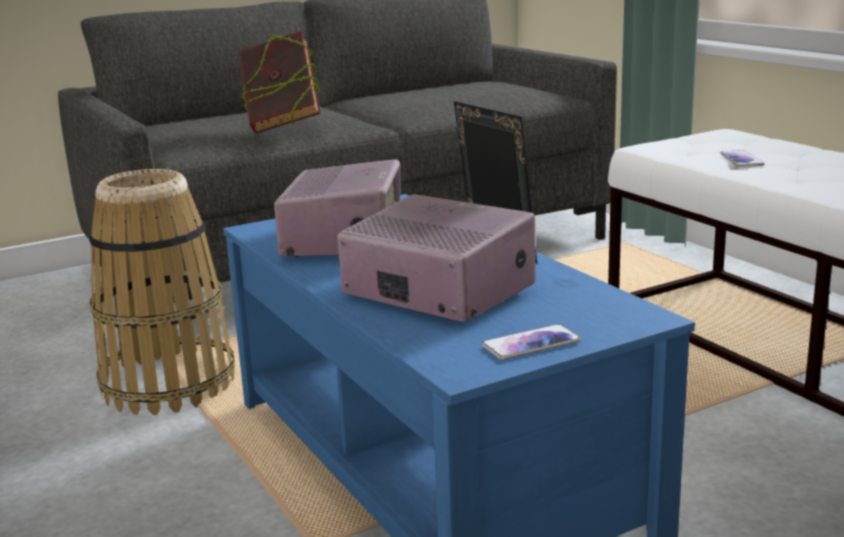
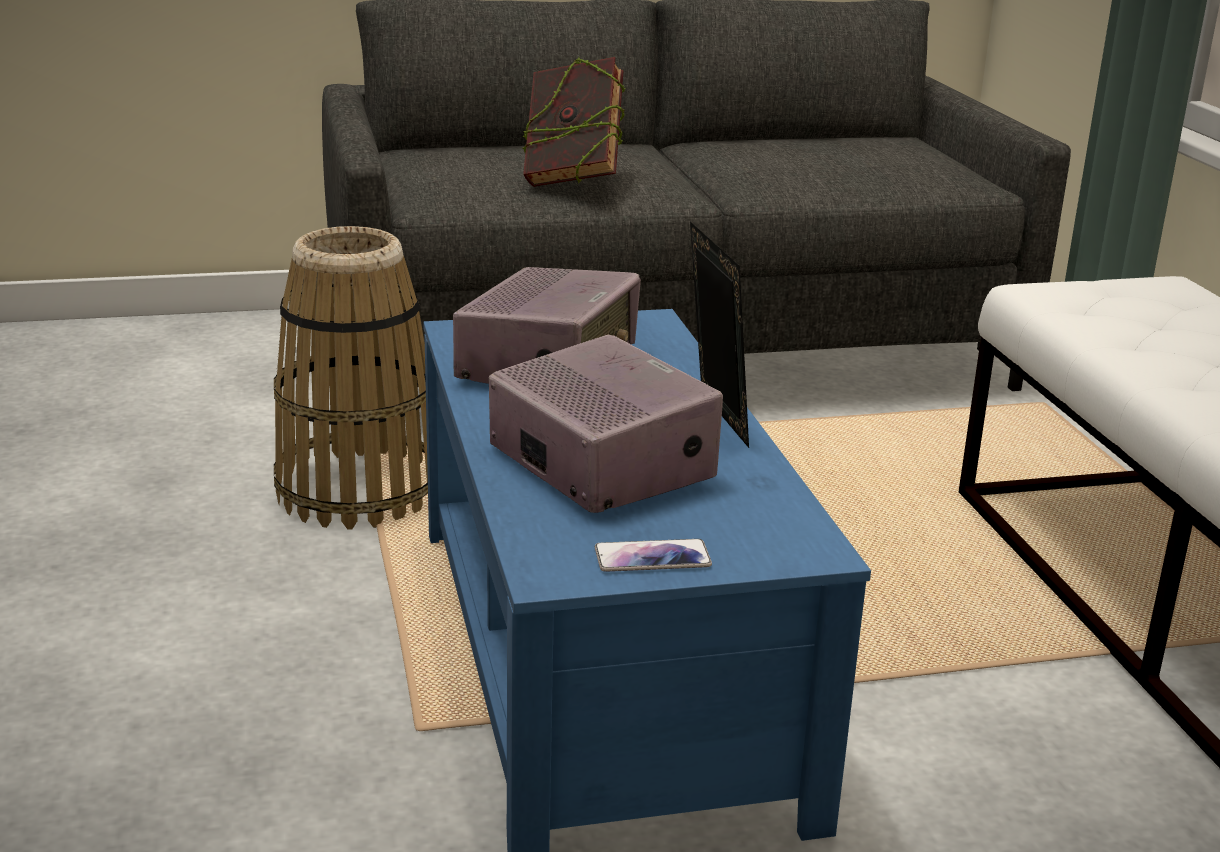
camera: 15 degrees right, 5 degrees up
phone [720,150,765,167] -> none

